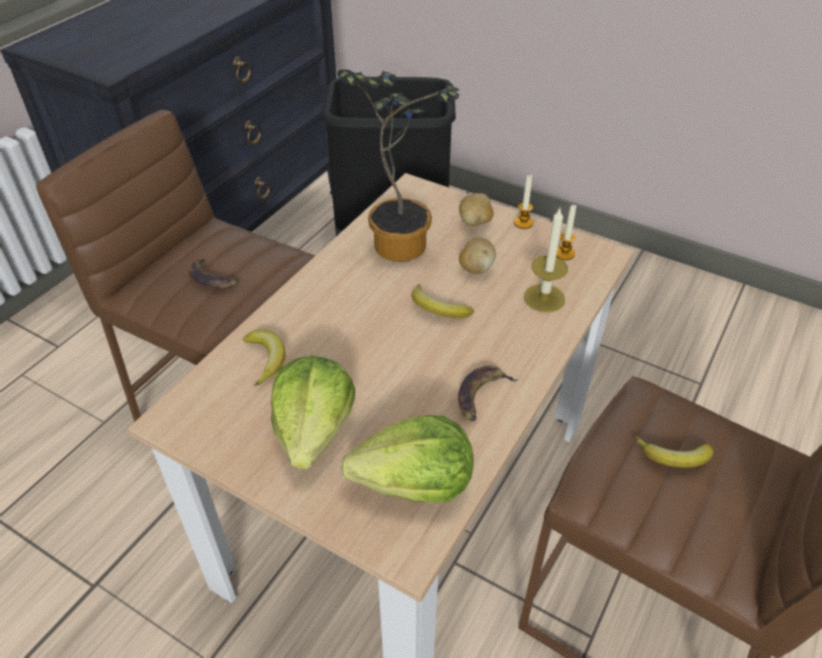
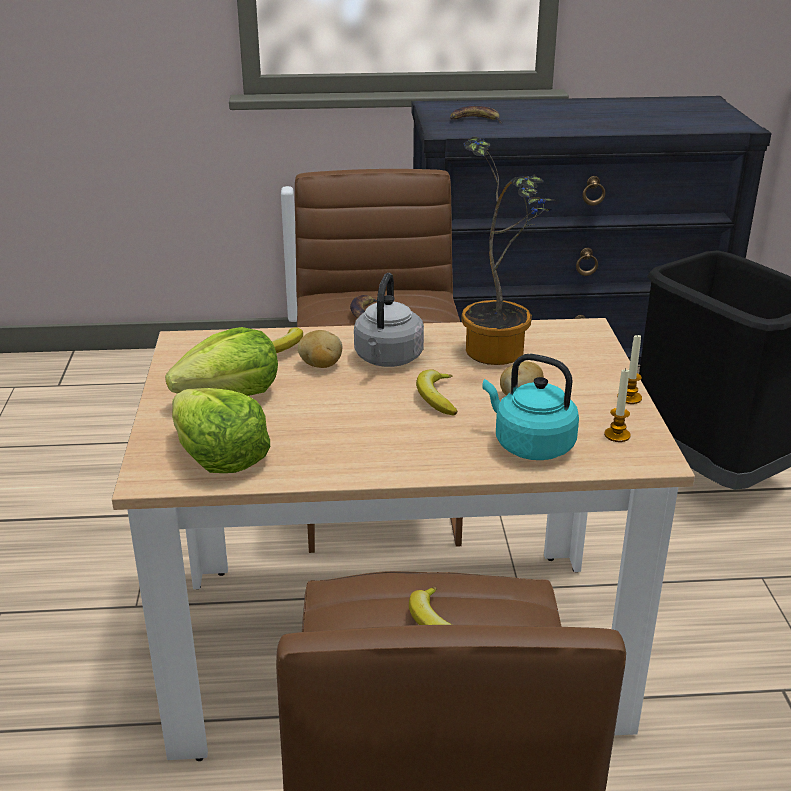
camera: 55 degrees right, 15 degrees down
banana [458,366,519,421] -> banana moved to [450,106,503,124]
potato [459,193,494,226] -> potato moved to [298,330,342,368]
candle [524,208,568,312] -> turquoise kettle [482,354,579,460]
none -> grey kettle [354,273,424,367]

